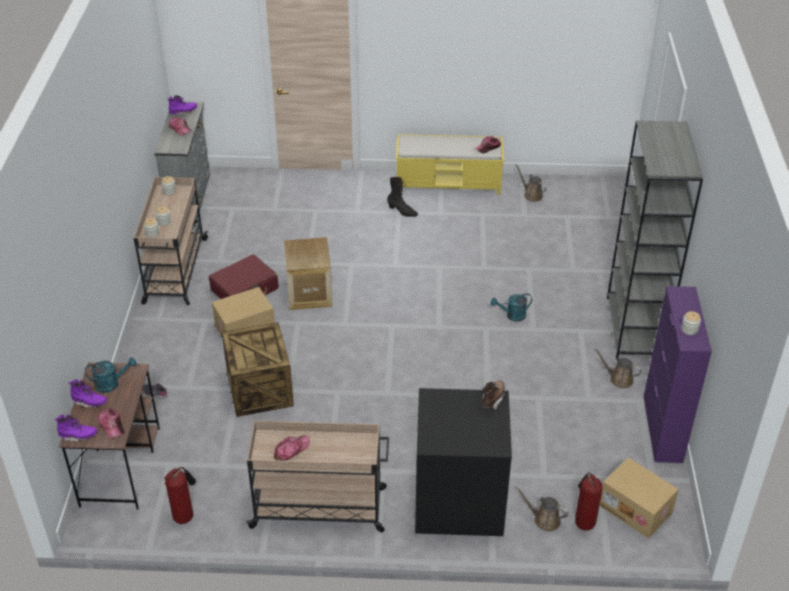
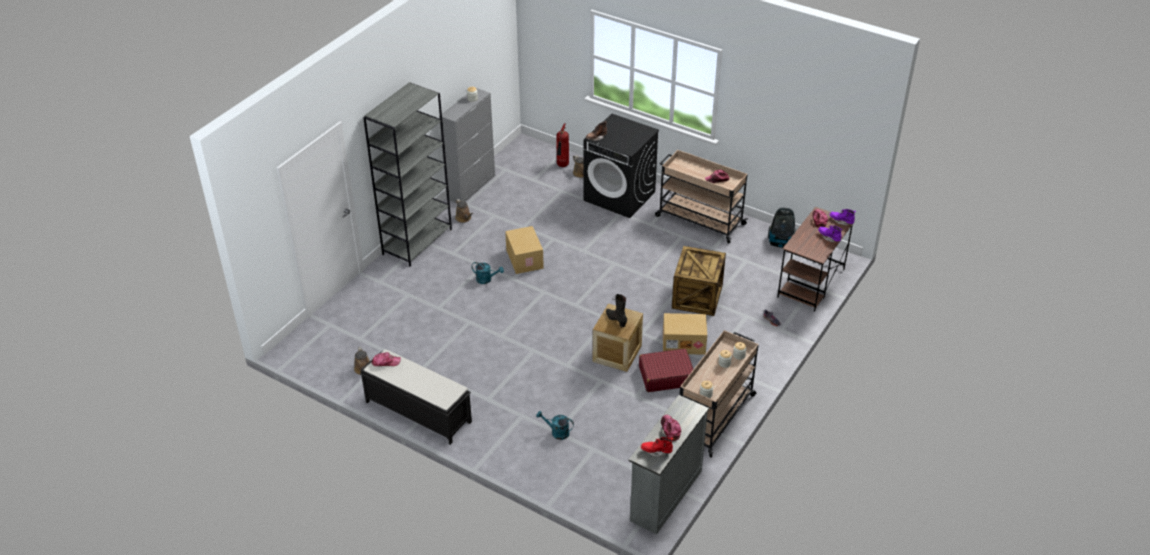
camera: 150 degrees left, 0 degrees up
turquoise watering can [85,357,137,393] -> turquoise watering can moved to [536,411,574,440]
fire extinguisher [164,467,196,524] -> vacuum cleaner [768,207,796,248]
purple boot [167,95,197,117] -> red boot [641,437,673,457]
black boot [387,177,418,217] -> black boot moved to [606,294,627,327]
yellow bench [396,134,504,195] -> black bench [360,349,472,445]
cardboard box [599,457,679,539] -> cardboard box moved to [505,226,544,274]
purple cabinet [644,286,712,463] -> grey cabinet [439,88,495,203]

